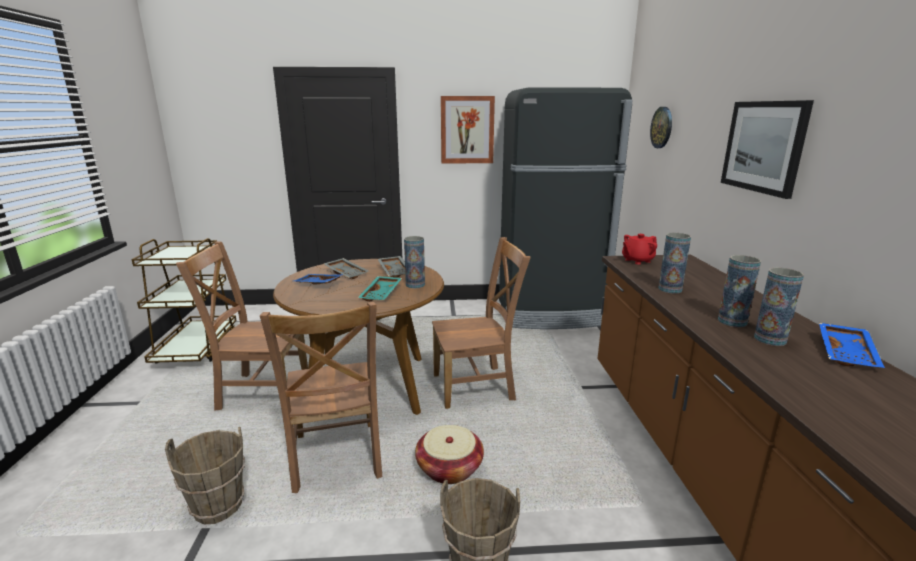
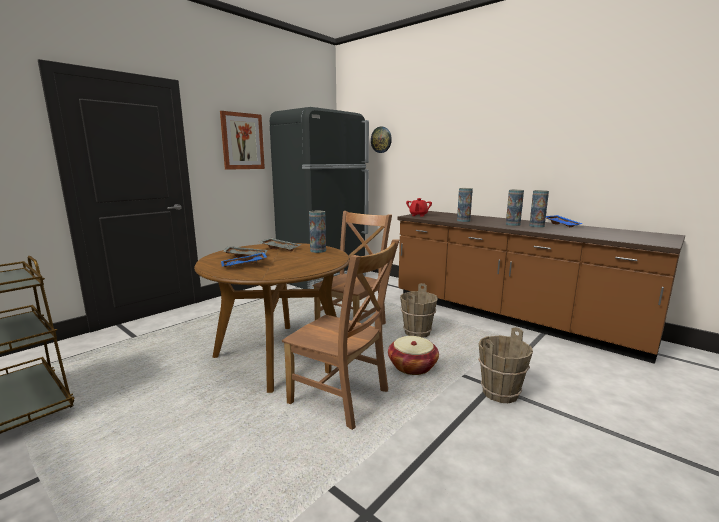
camera: 45 degrees left, 5 degrees down
brown bucket [165,427,245,525] -> brown bucket moved to [400,283,438,338]
brown chair [176,241,308,411] -> none
turquoise tray [358,276,402,301] -> none
picture [721,100,814,199] -> none

